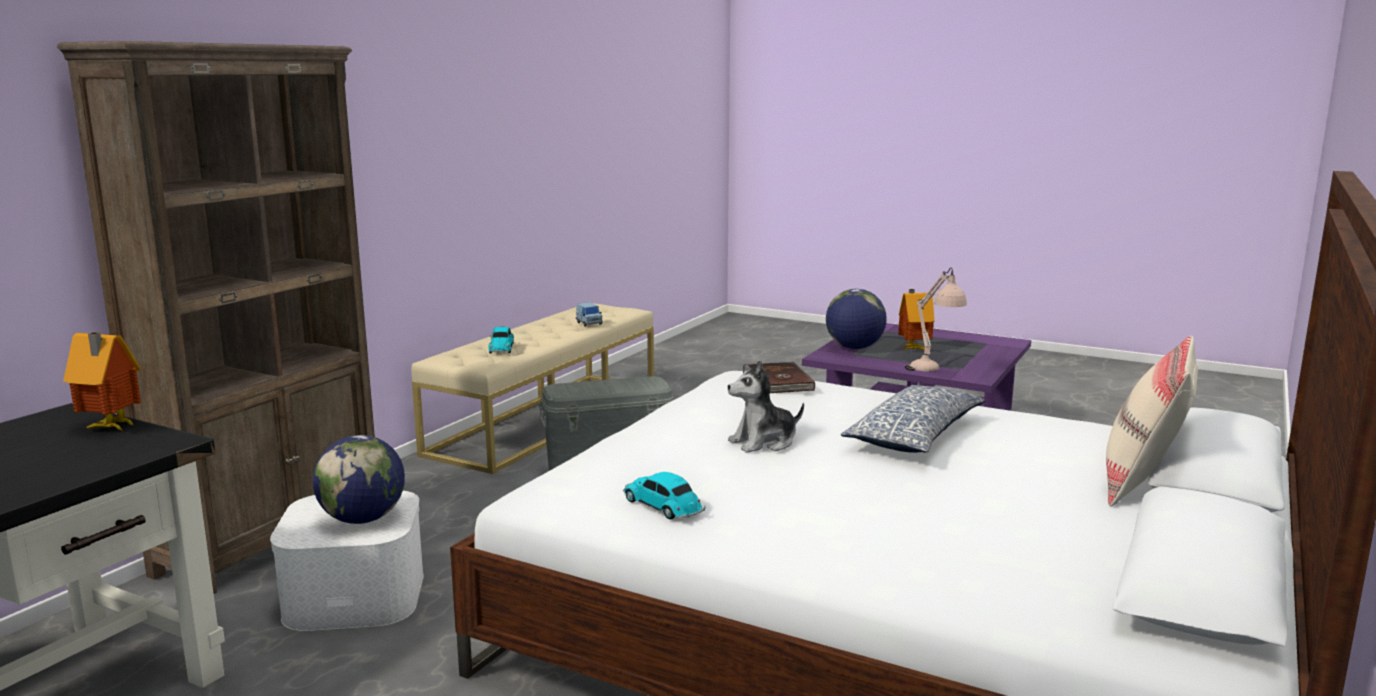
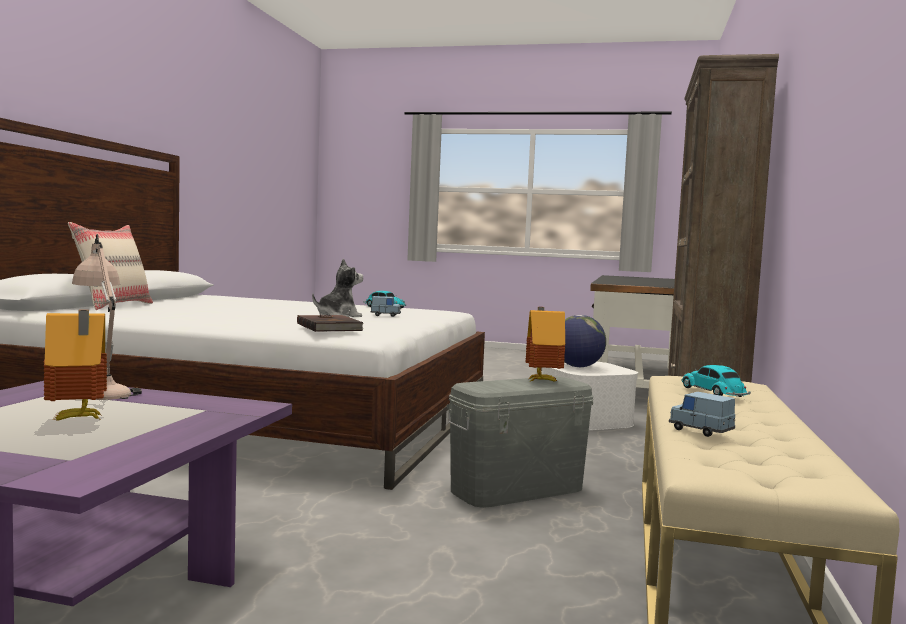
camera: 165 degrees right, 10 degrees down
toy house [63,332,141,430] -> toy house moved to [525,307,565,382]
globe [826,289,887,349] -> none
pillow [841,385,986,453] -> none
none -> blue toy car [371,296,401,317]

